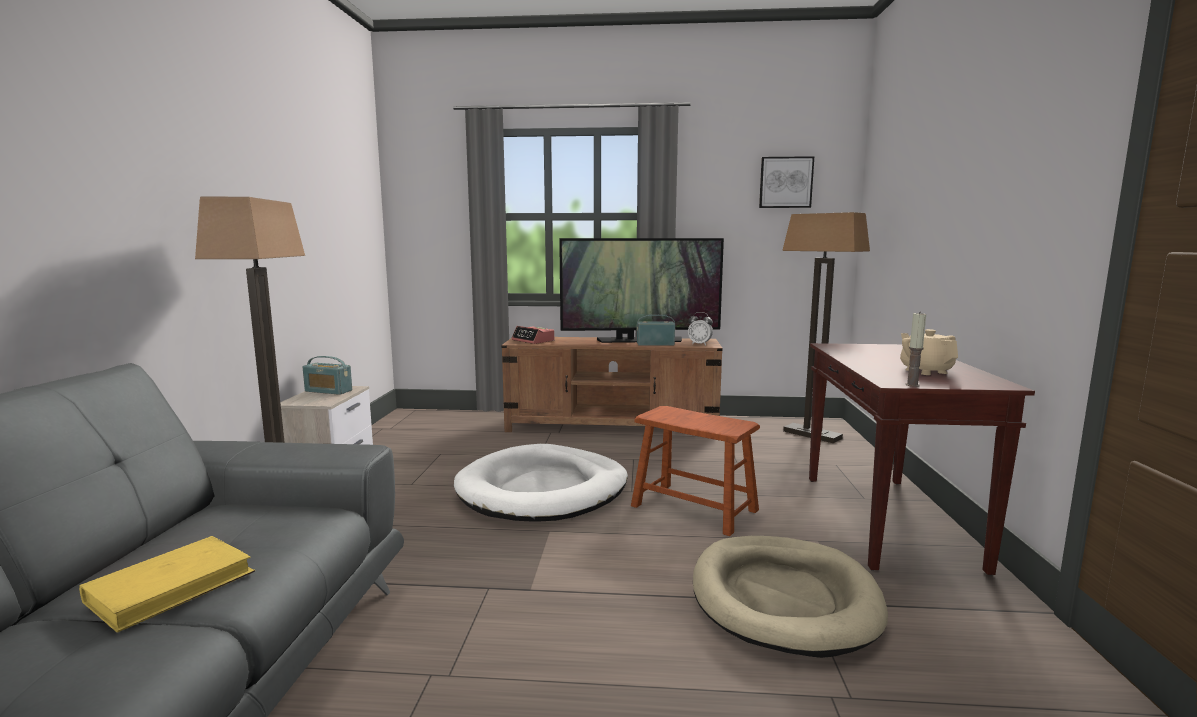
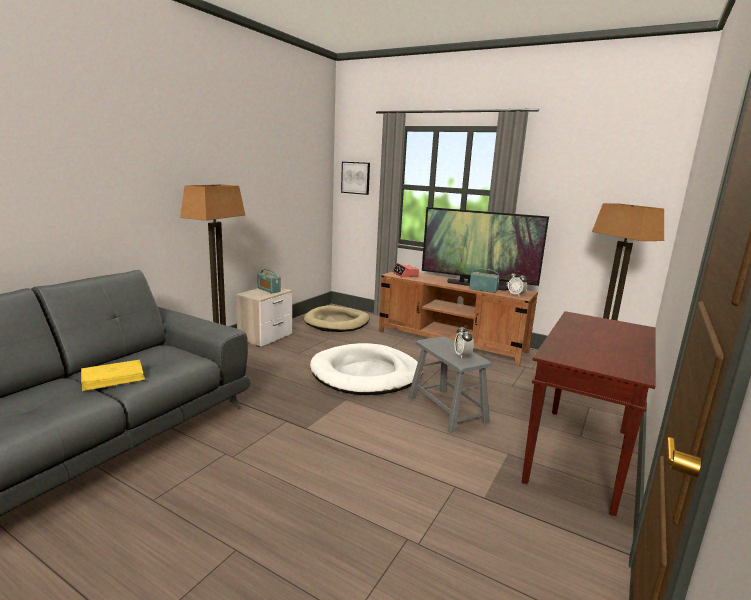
camera: 25 degrees right, 5 degrees up
brown stool [631,406,760,536] -> grey stool [408,336,493,433]
beige dog bed [693,536,888,658] -> beige dog bed moved to [304,305,369,332]
picture [759,156,814,208] -> picture moved to [341,162,370,195]
beige teapot [900,329,958,375] -> none
candle [906,313,926,387] -> none
none -> alarm clock [455,325,474,359]

